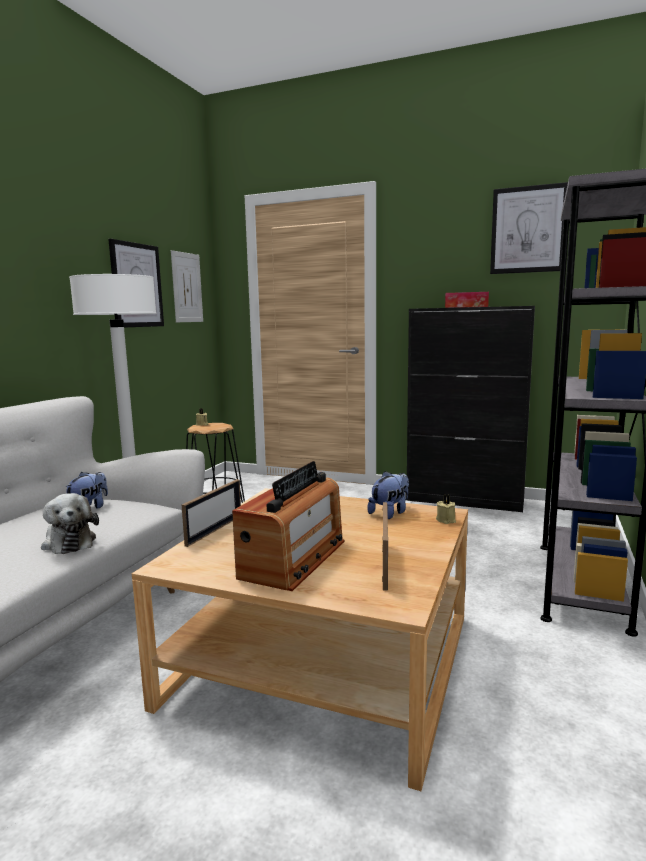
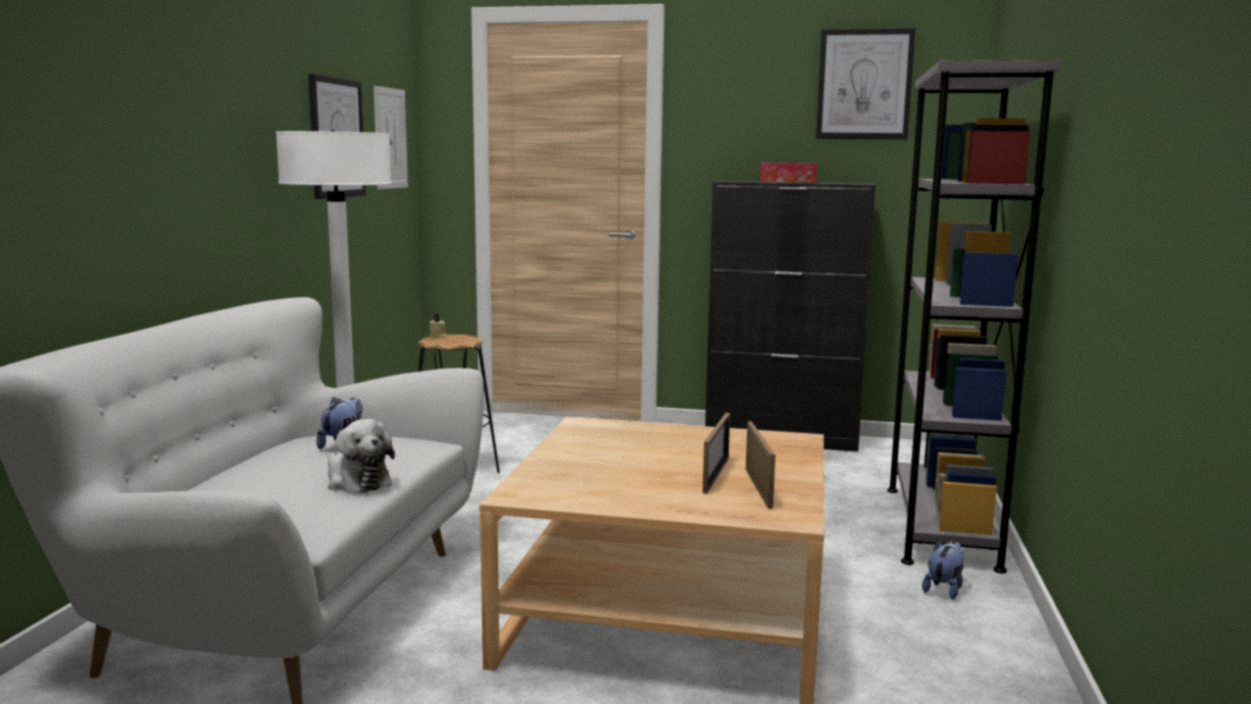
camera: 10 degrees left, 0 degrees up
picture frame [182,479,241,547] -> picture frame moved to [703,413,730,494]
radio [232,461,344,591] -> none
plush toy [367,471,409,519] -> plush toy moved to [922,540,965,600]
beige candle [436,494,456,524] -> none

